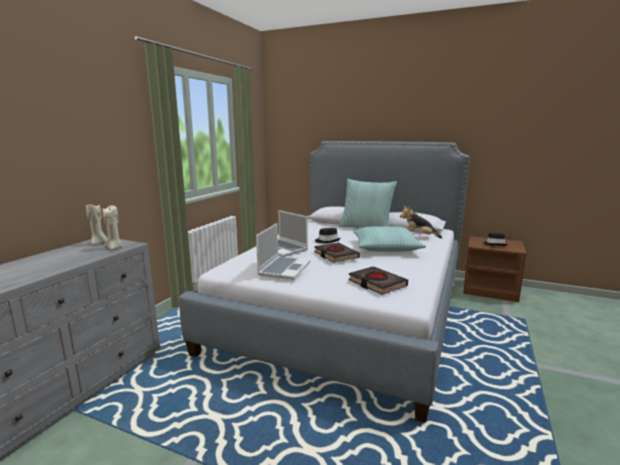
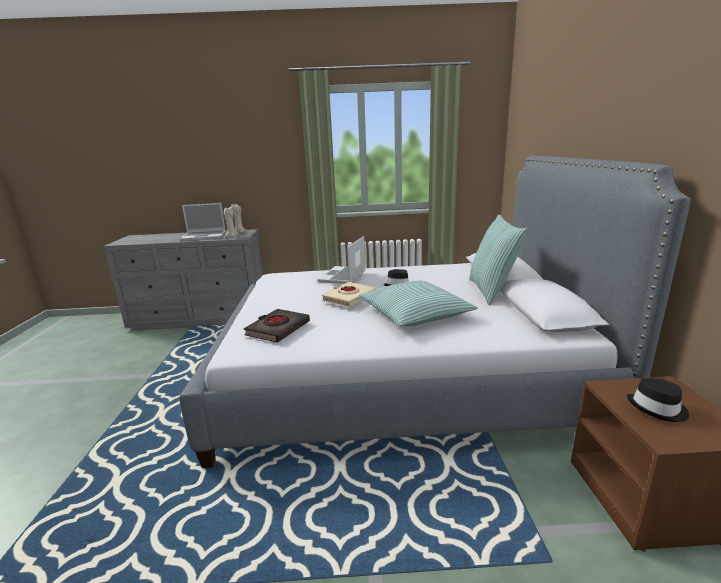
camera: 65 degrees right, 5 degrees up
laptop [256,223,311,280] -> laptop moved to [180,203,226,241]
black book [314,243,360,263] -> beige book [322,282,376,307]
plush toy [400,206,442,238] -> none

